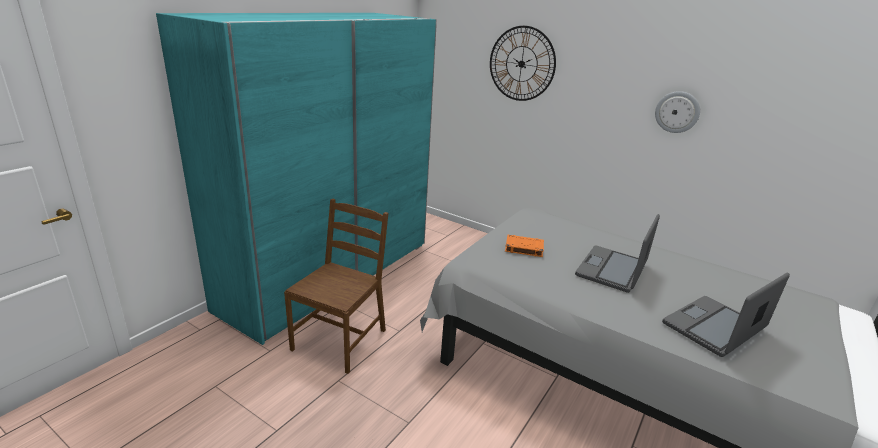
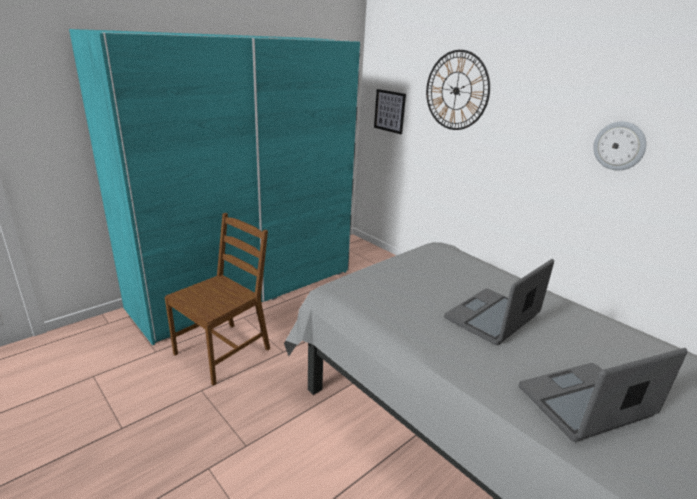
camera: 15 degrees right, 0 degrees up
orange book [505,235,544,257] -> none
none -> picture [374,89,406,134]

